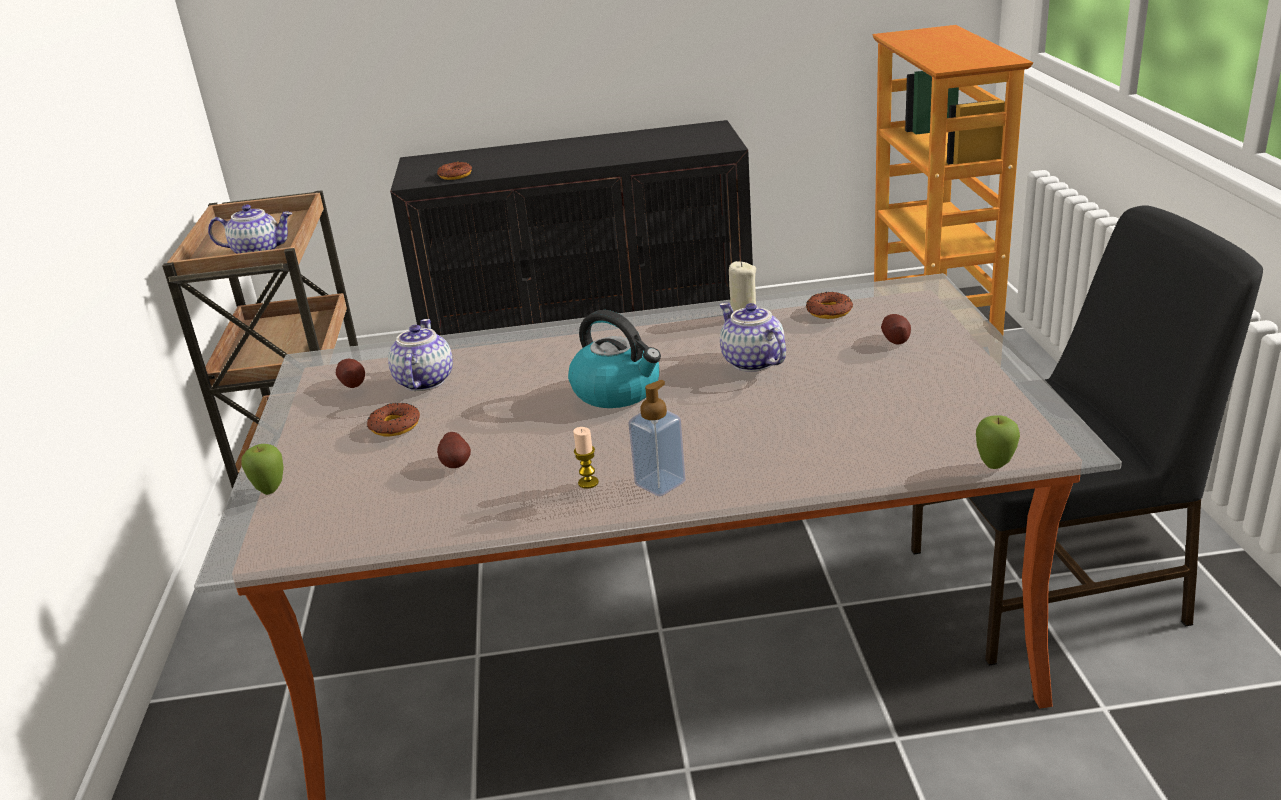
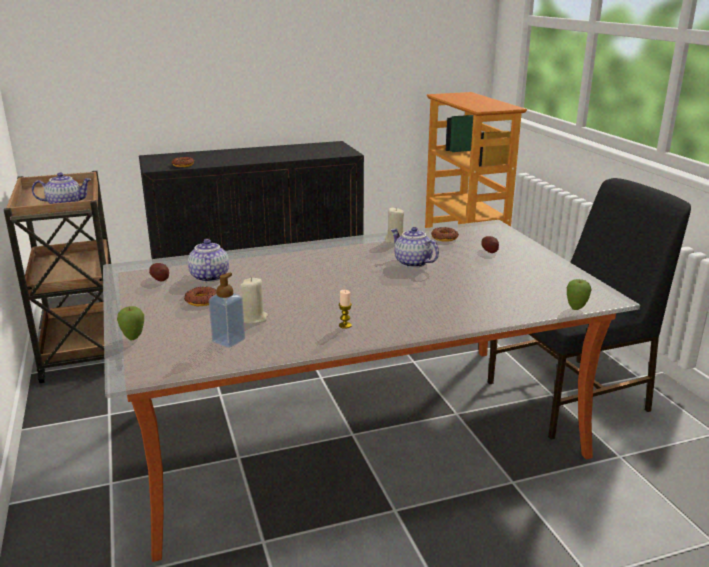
camera: 15 degrees left, 5 degrees down
potato [437,432,471,468] -> beige candle [240,277,268,324]
kettle [568,310,661,408] -> none
soap dispenser [628,380,686,496] -> soap dispenser moved to [209,273,245,348]

